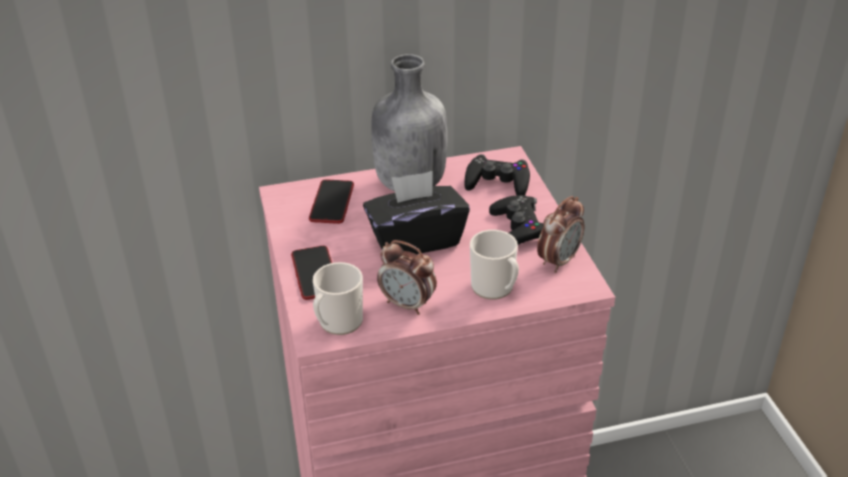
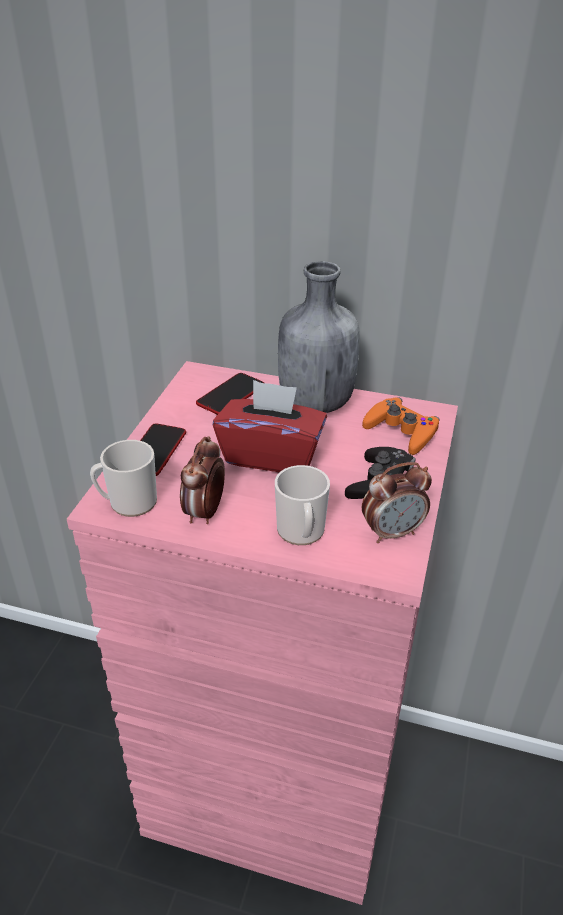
camera: 30 degrees right, 0 degrees up
black tissue box [363,171,470,254] -> red tissue box [213,380,327,472]
alarm clock [377,240,437,315] -> alarm clock turned 45 degrees clockwise [180,436,225,524]
black game controller [465,154,530,196] -> orange game controller [362,397,439,455]

